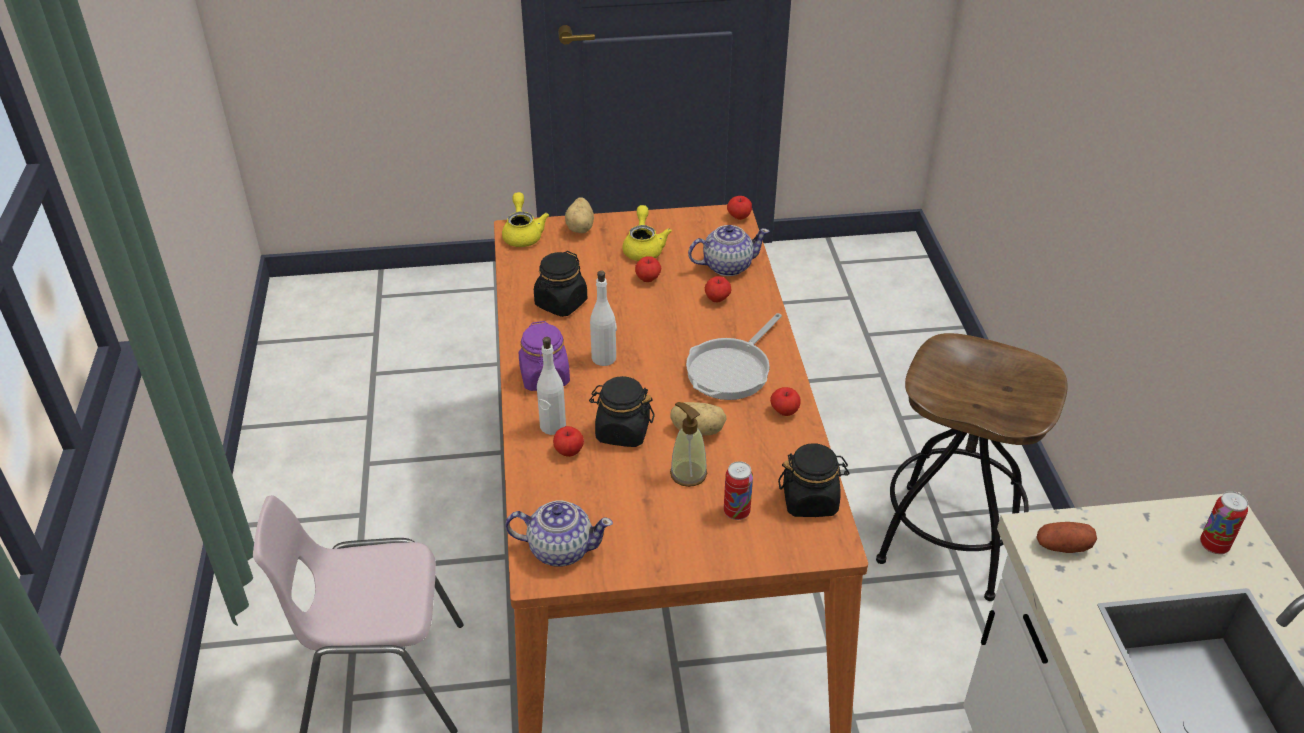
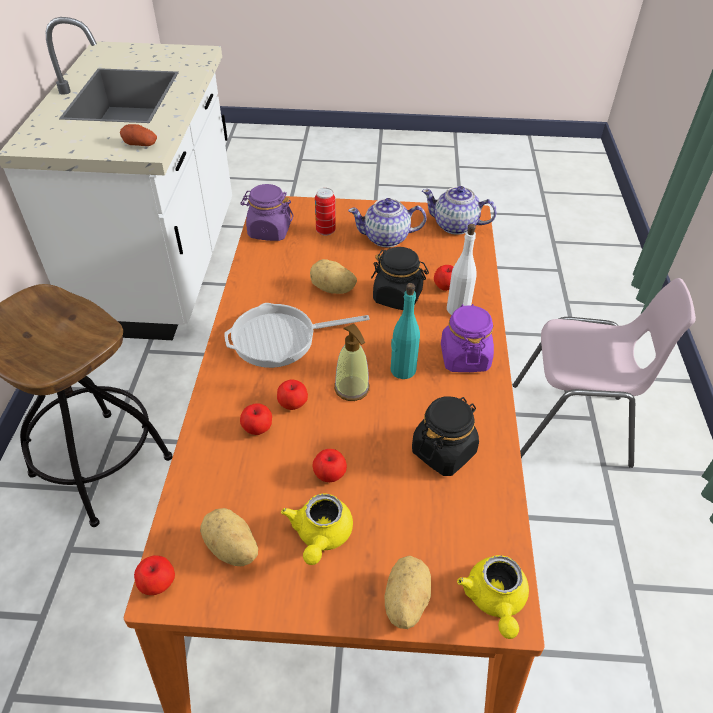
camera: 170 degrees left, 5 degrees up
white bottle [590,271,617,366] -> turquoise bottle [391,283,420,379]
soap dispenser [670,402,707,487] -> soap dispenser moved to [334,324,370,401]
frying pan [686,313,782,400] -> frying pan turned 150 degrees counterclockwise [224,303,370,368]
teapot [688,225,770,276] -> teapot moved to [348,198,427,248]
apple [770,387,801,416] -> apple moved to [277,379,308,410]
black jar [778,443,850,517] -> purple jar [240,184,294,241]
can [1200,491,1248,554] -> none
none -> potato [200,508,258,566]

